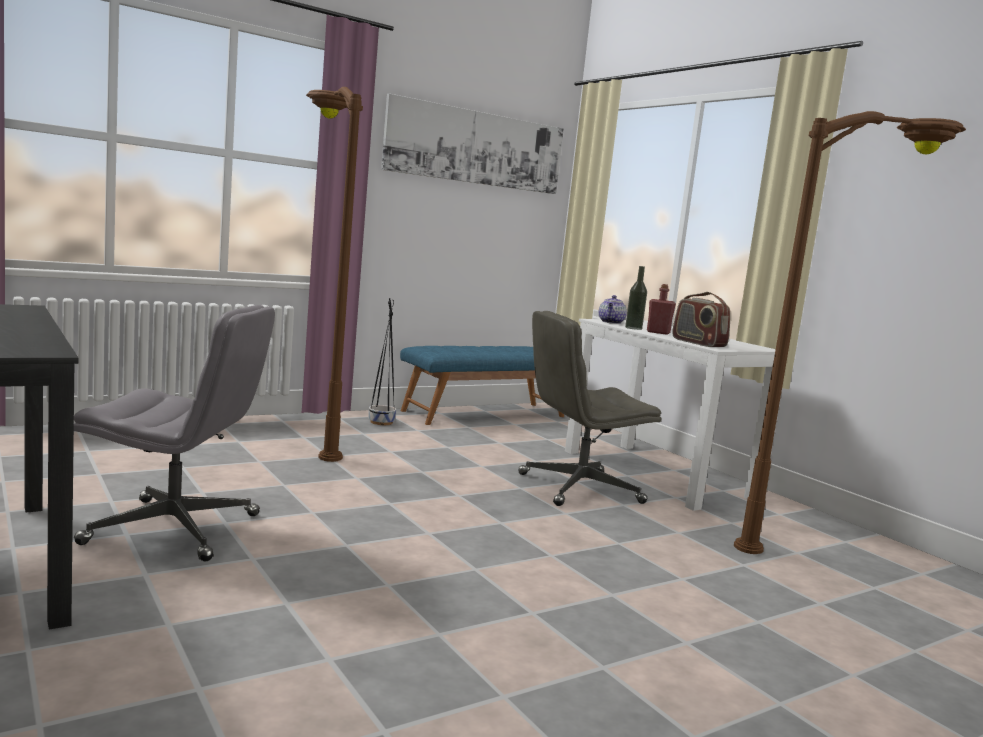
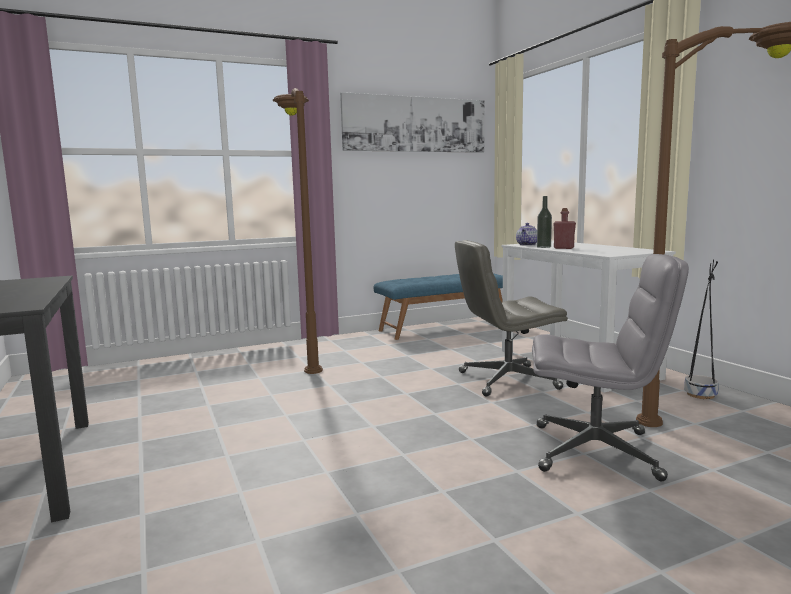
camera: 10 degrees right, 0 degrees up
grey office chair [74,305,275,561] -> grey office chair moved to [532,254,689,481]
black planter [368,298,396,425] -> black planter moved to [684,260,719,399]
radio [672,292,731,347] -> none

